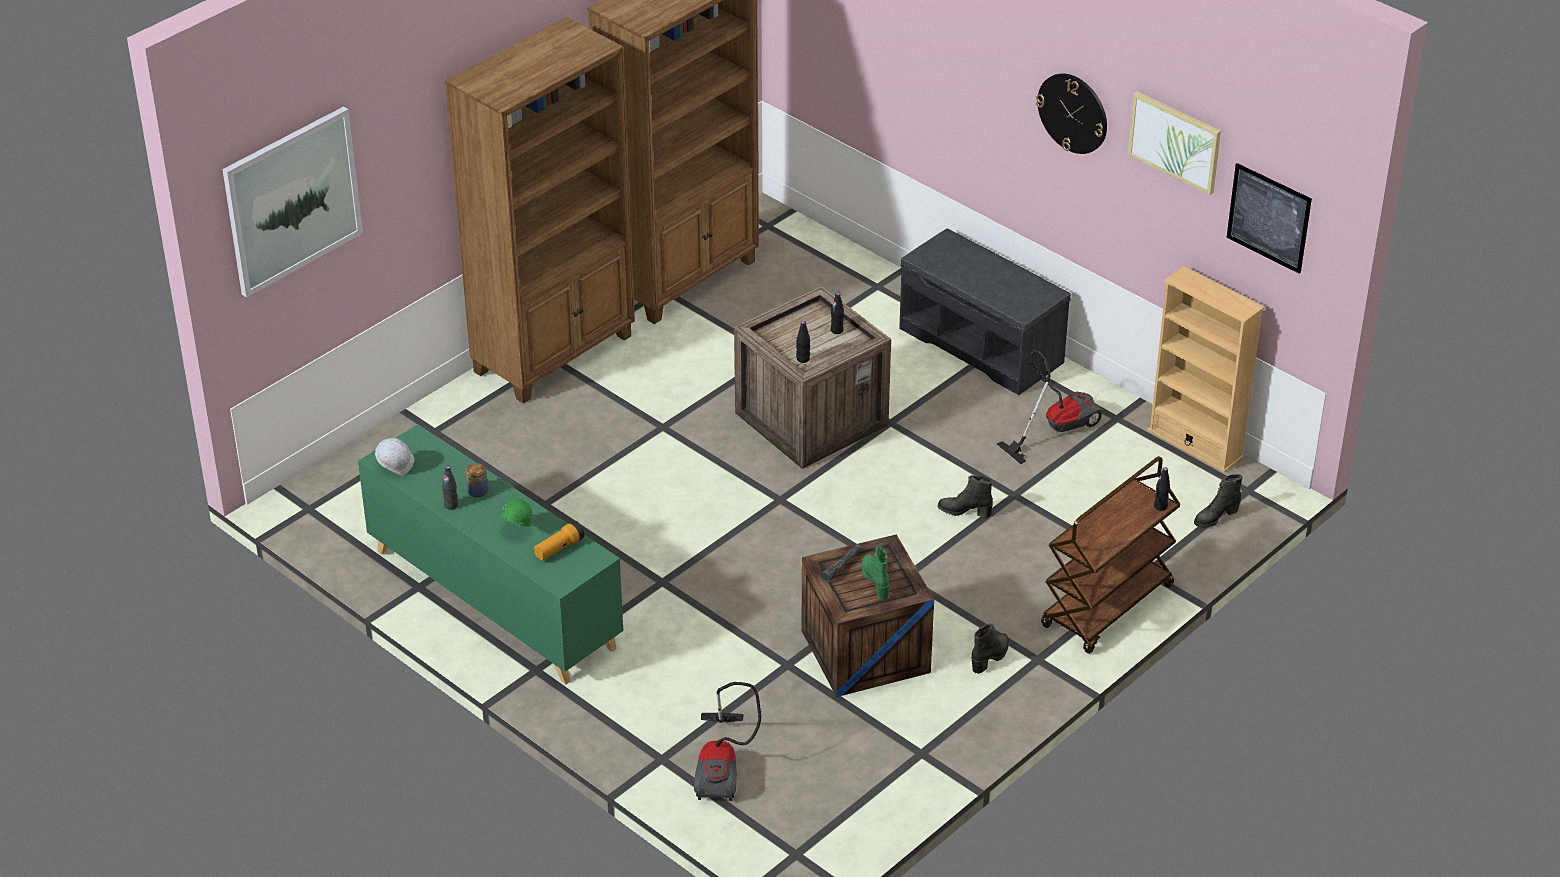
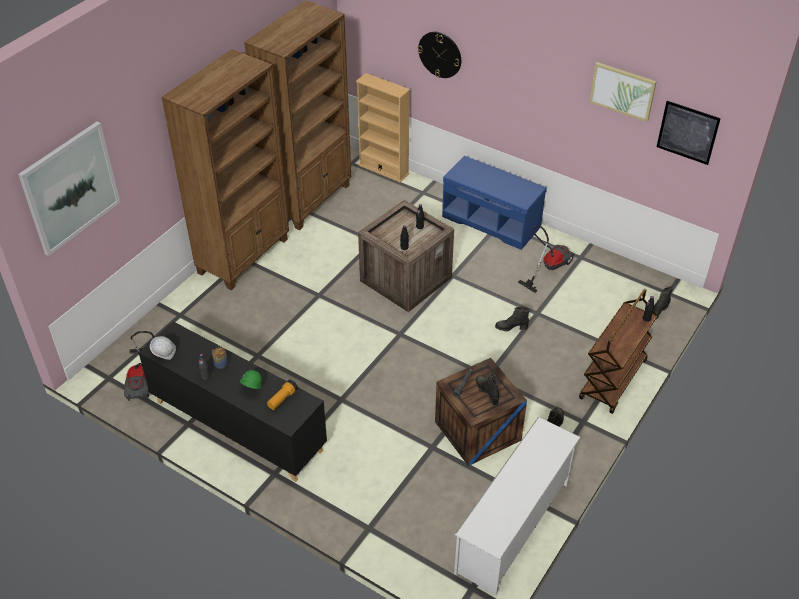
camera: 10 degrees left, 5 degrees up
green cabinet [358,424,624,685] -> black cabinet [139,322,327,482]
vacuum cleaner [694,682,761,801] -> vacuum cleaner moved to [124,331,155,401]
green boot [862,546,889,600] -> black boot [476,372,499,405]
grey bench [899,228,1071,395] -> blue bench [442,156,547,250]
wall clock [1036,73,1107,154] -> wall clock moved to [418,32,461,78]
beige bookcase [1147,266,1265,473] -> beige bookcase moved to [356,73,410,182]
none -> white shoe rack [454,417,581,595]

